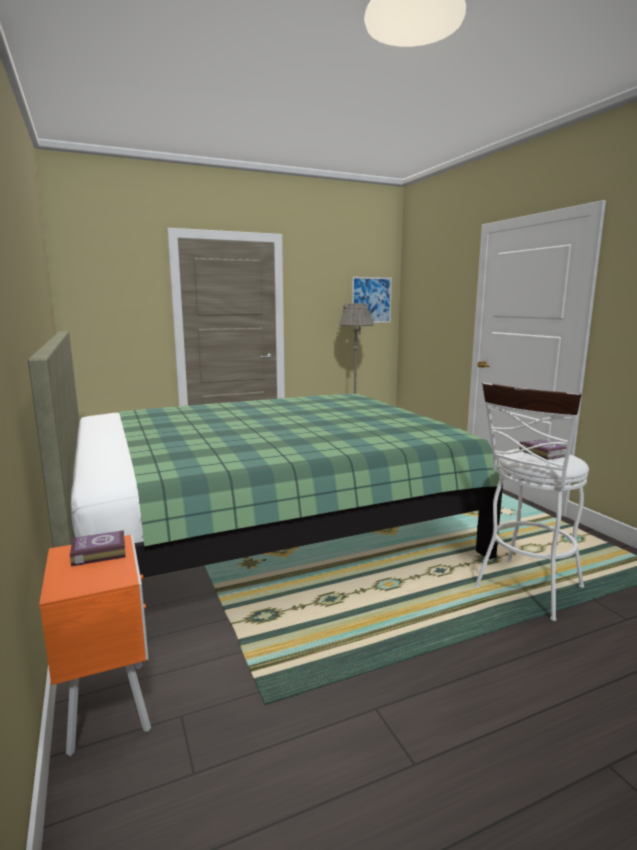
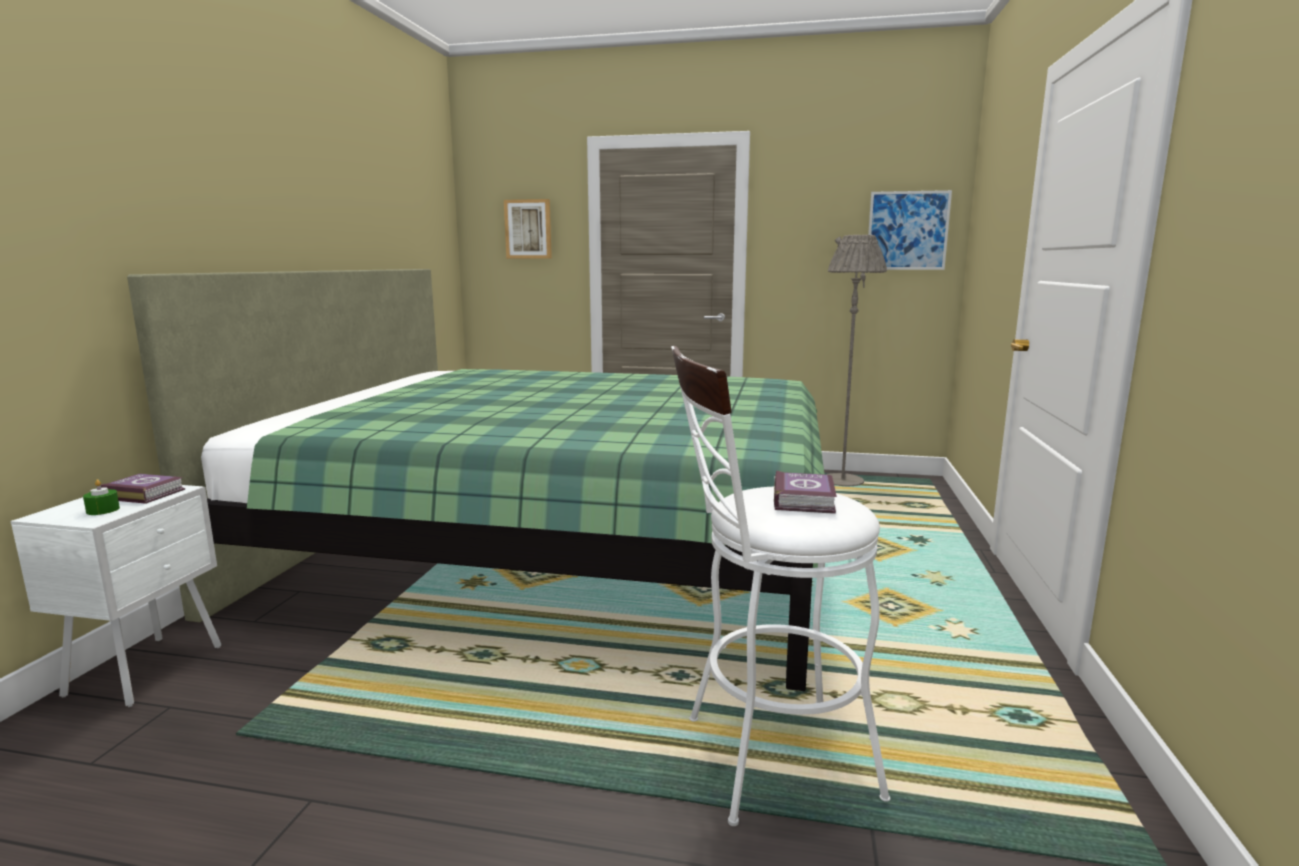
camera: 35 degrees right, 0 degrees up
orange nightstand [39,535,151,756] -> white nightstand [10,485,221,707]
none -> green candle [83,479,120,515]
none -> picture [504,199,552,259]

